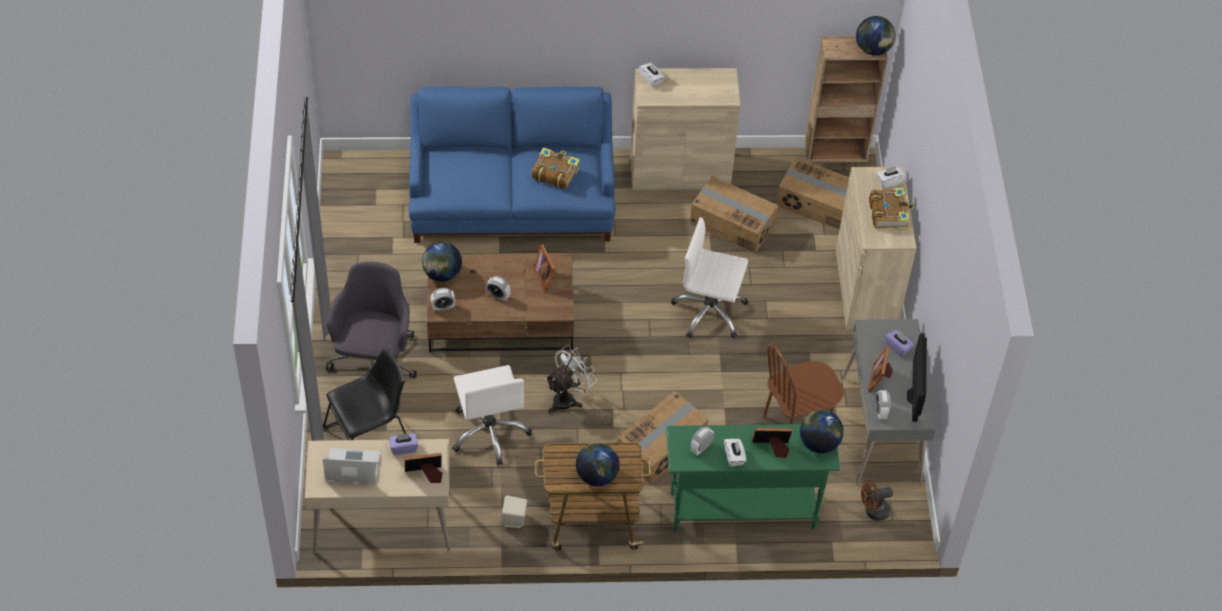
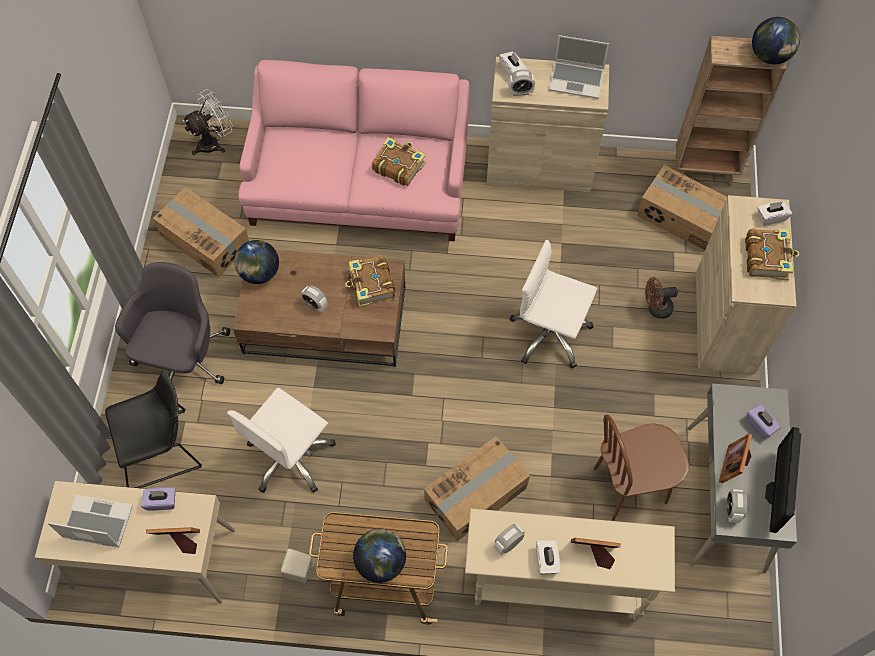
camera: 10 degrees right, 10 degrees up
blue sofa [409,87,616,243] -> pink sofa [238,60,470,241]
alarm clock [430,288,455,311] -> alarm clock moved to [508,70,535,96]
white office chair [453,365,532,465] -> white office chair turned 45 degrees clockwise [227,388,336,493]
picture frame [533,244,555,292] -> book [346,256,395,308]
white fan [545,345,597,413] -> white fan moved to [183,89,233,155]
green console table [666,424,840,532] -> beige console table [465,508,675,621]
cardboard box [690,176,779,253] -> cardboard box moved to [153,187,249,277]
globe [800,410,844,454] -> none
brown fan [861,479,893,521] -> brown fan moved to [645,277,678,319]
none -> laptop [549,35,609,99]

